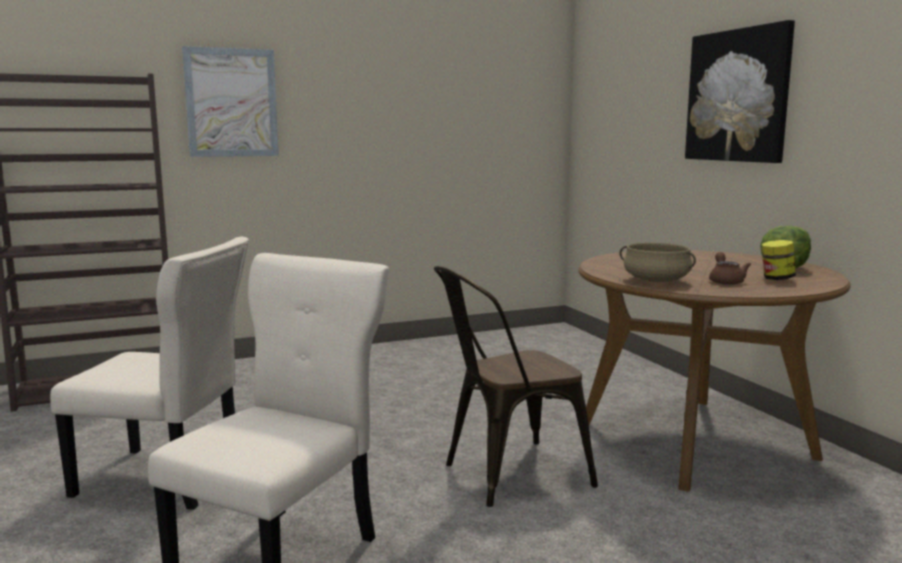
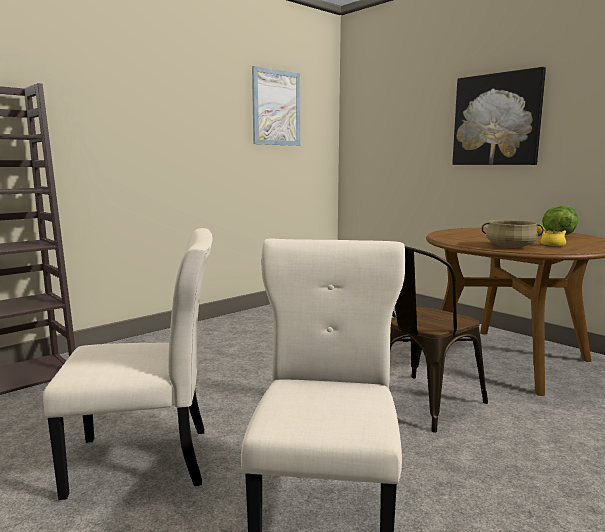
camera: 20 degrees left, 0 degrees up
picture [182,46,279,157] -> picture moved to [252,66,300,146]
brown teapot [709,252,751,285] -> yellow teapot [537,225,566,247]
jar [762,240,796,280] -> none

